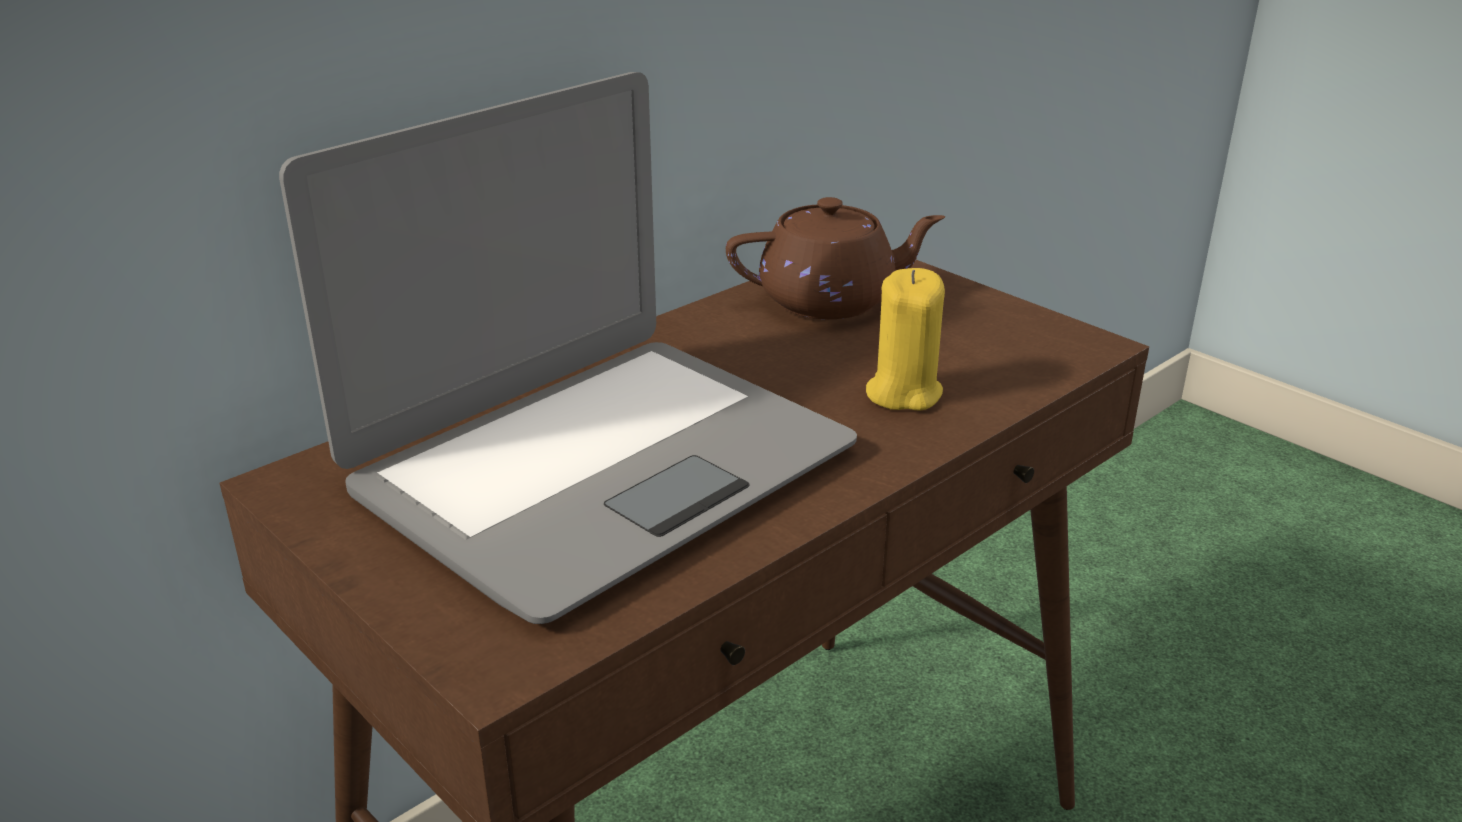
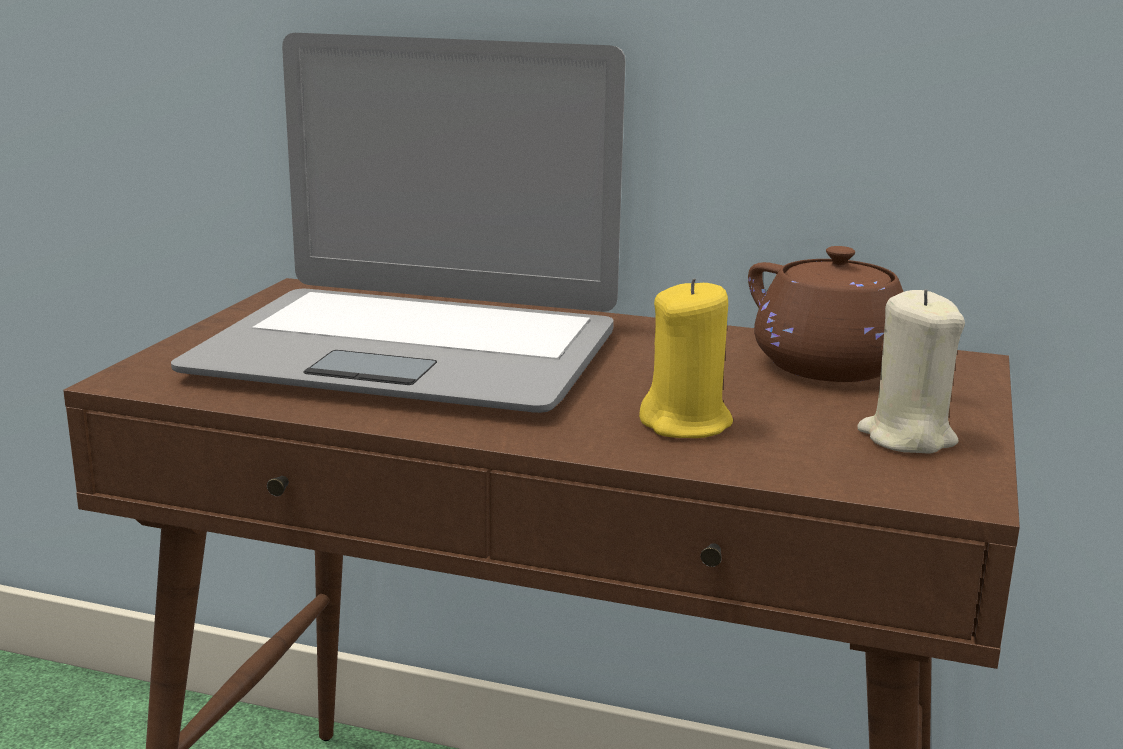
camera: 60 degrees right, 10 degrees down
none -> beige candle [857,289,965,454]

